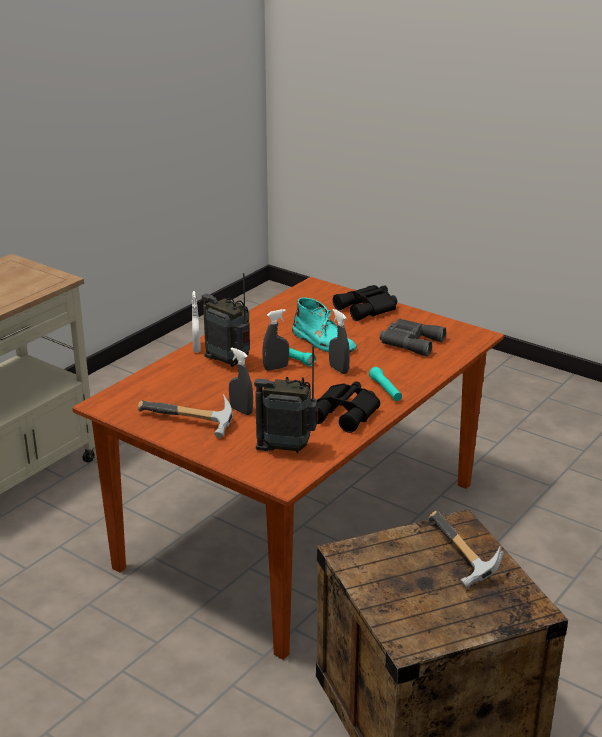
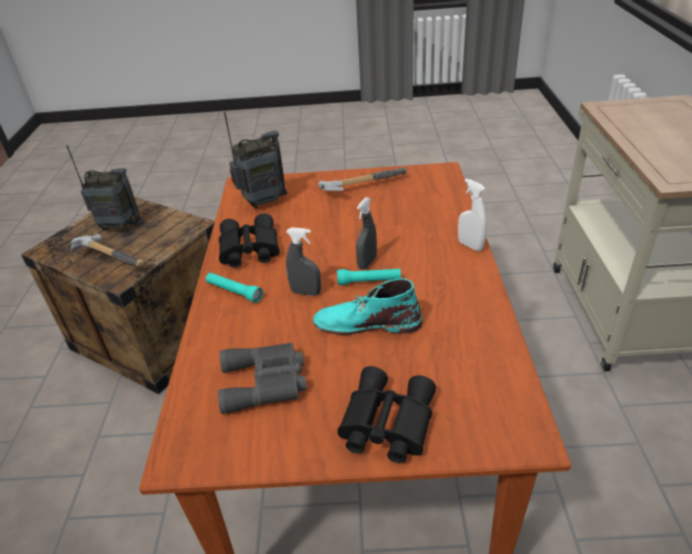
camera: 145 degrees right, 10 degrees up
radio [202,273,250,367] -> radio moved to [66,145,143,231]
grey spray bottle [229,348,253,415] -> none

